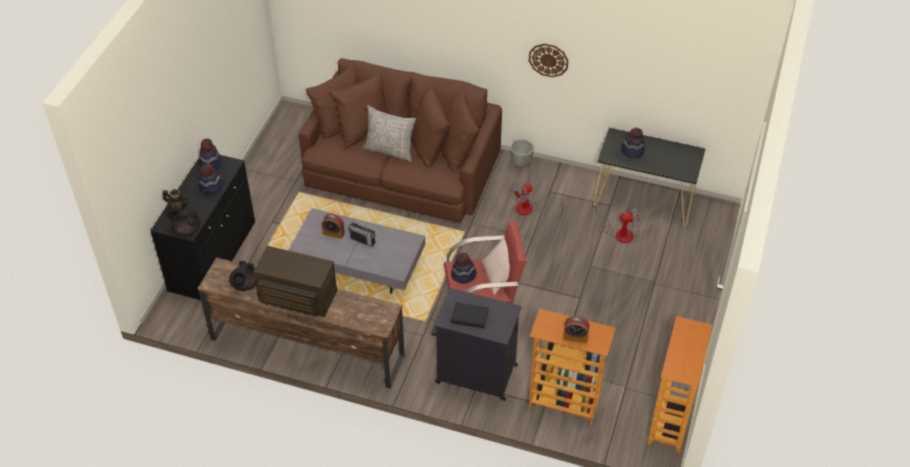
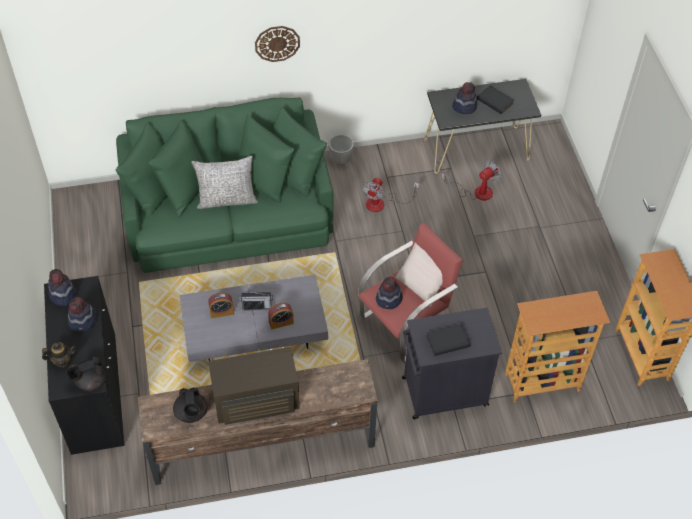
camera: 30 degrees left, 5 degrees up
brown sofa [299,58,502,223] -> green sofa [116,97,333,273]
wall clock [529,44,568,77] -> wall clock moved to [255,26,300,62]
alarm clock [563,316,589,343] -> alarm clock moved to [268,303,294,329]
none -> black book [477,85,514,114]

